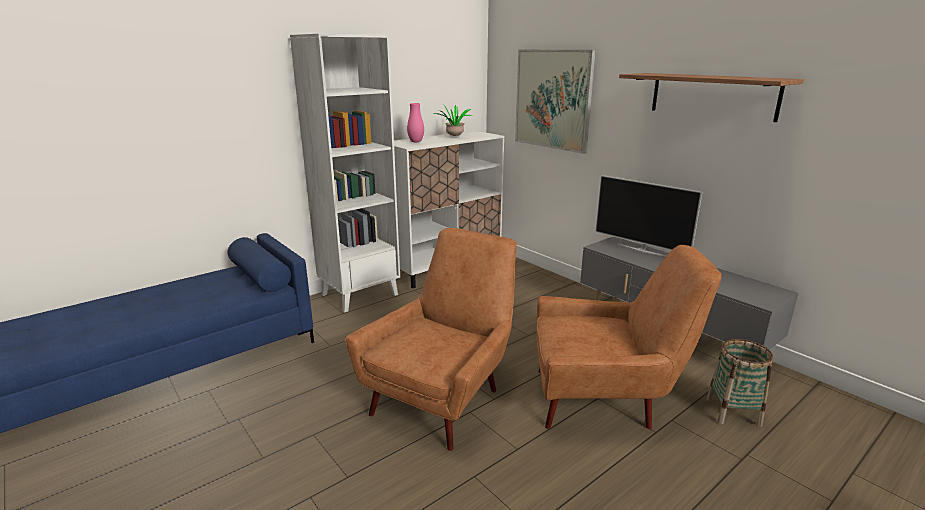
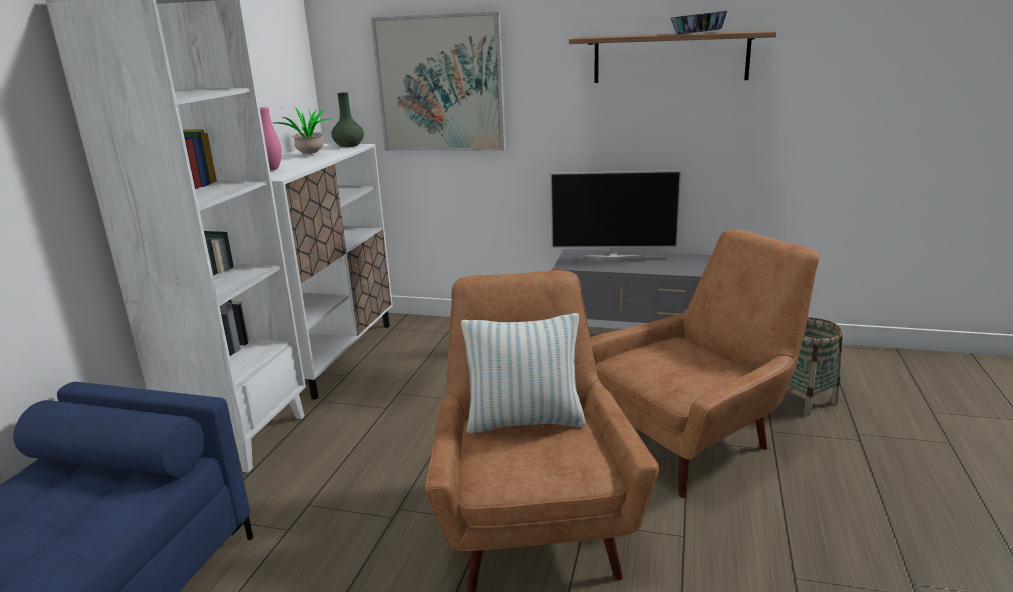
camera: 35 degrees left, 0 degrees up
none -> green vase [331,92,364,147]
none -> pillow [461,313,586,434]
none -> bowl [671,11,727,34]

